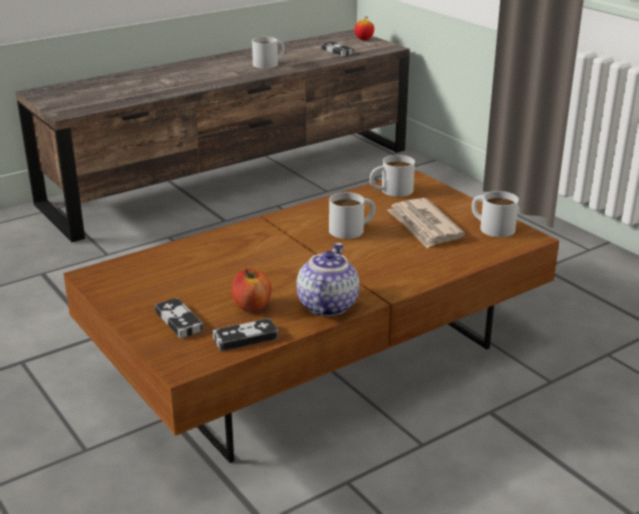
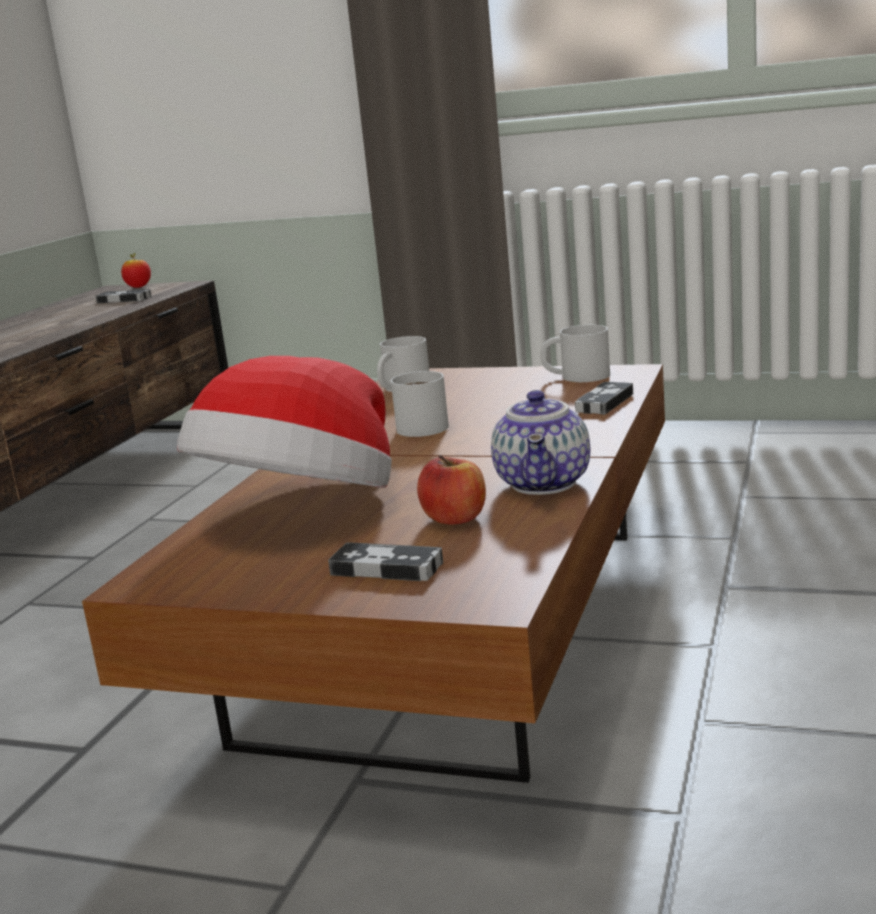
camera: 35 degrees left, 10 degrees down
game controller [213,318,278,351] -> game controller moved to [575,382,633,415]
white mug [252,37,284,68] -> none
teapot [297,243,359,316] -> teapot turned 150 degrees counterclockwise [491,390,590,495]
newspaper [387,198,465,248] -> none
none -> hat [177,356,392,488]

